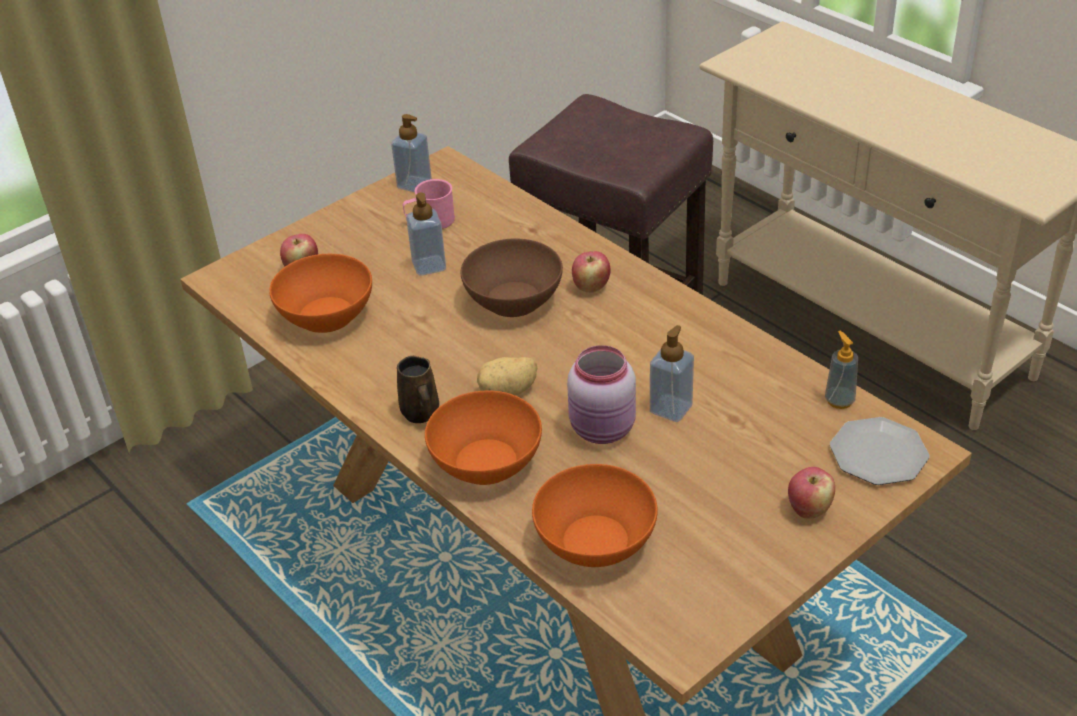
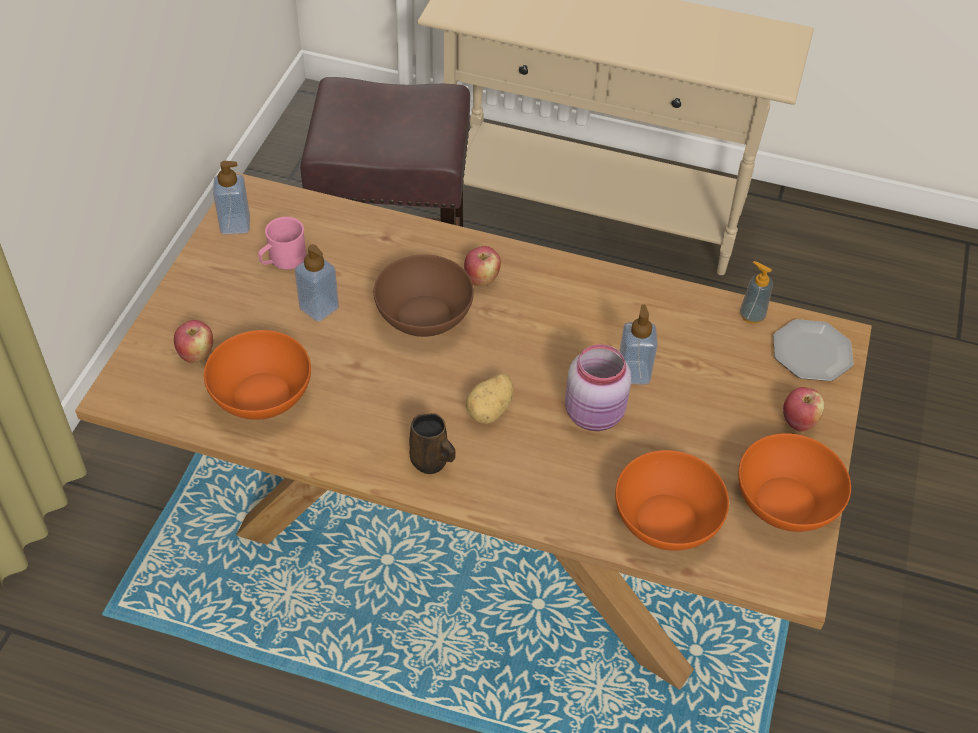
camera: 35 degrees left, 10 degrees up
orange bowl [425,391,542,485] -> orange bowl moved to [738,433,851,532]

